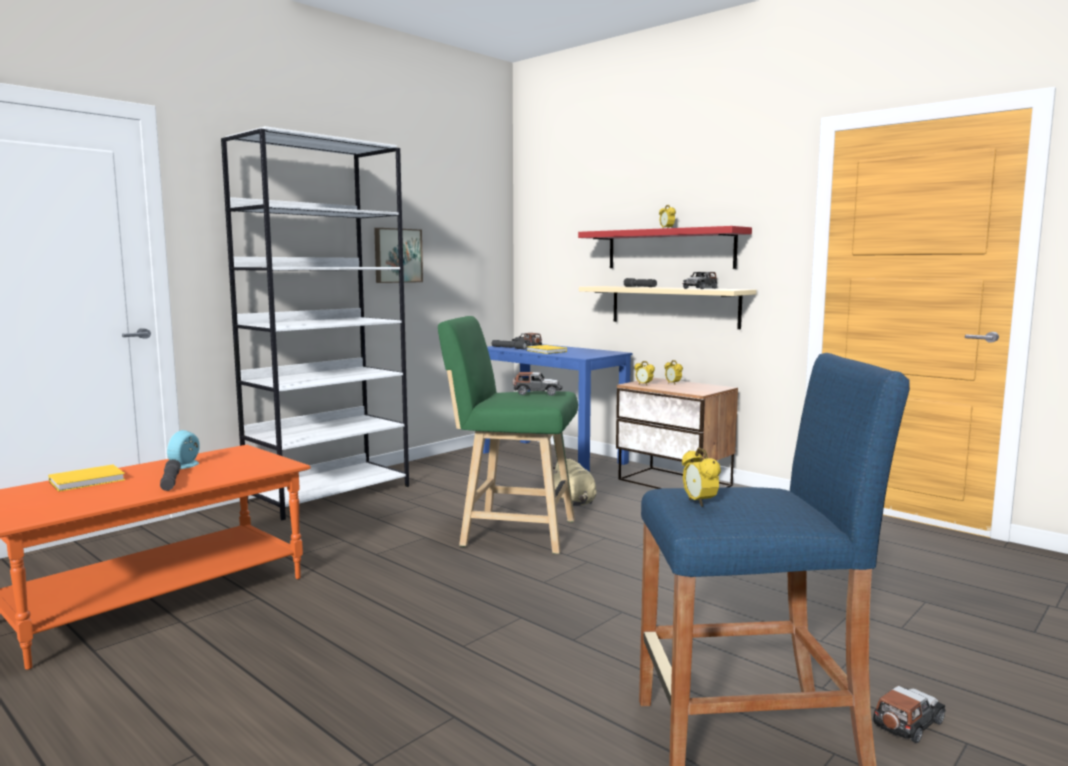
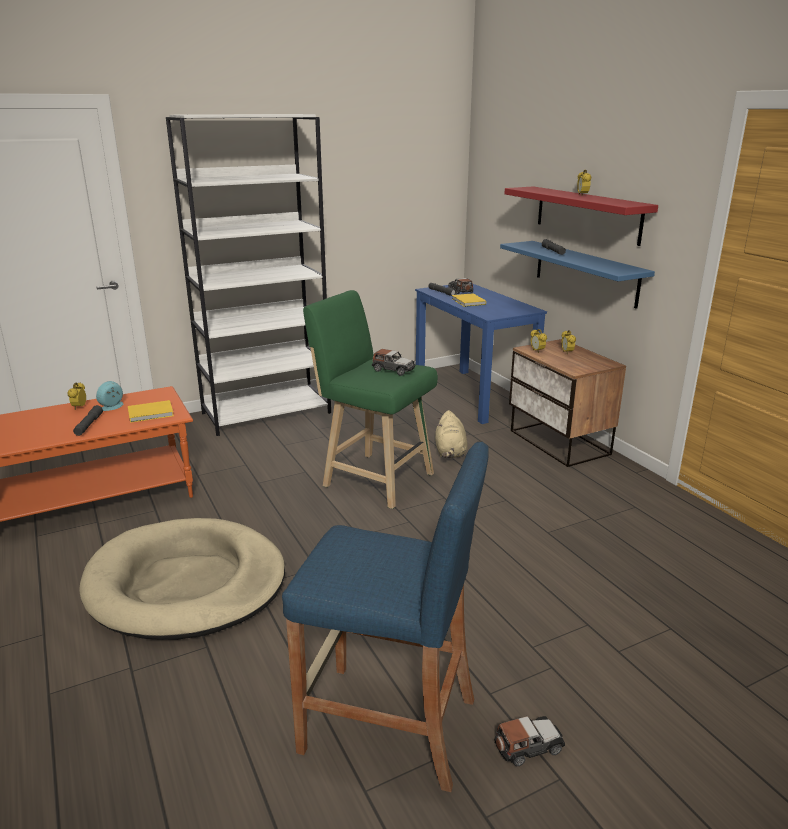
camera: 20 degrees right, 15 degrees up
yellow book [48,465,125,492] -> yellow book moved to [128,400,174,423]
picture [374,228,423,283] -> none
beige shelf [579,286,757,329] -> blue shelf [500,241,655,309]
alarm clock [682,448,721,507] -> alarm clock moved to [67,383,86,410]
toy car [683,272,717,289] -> none
none -> beige dog bed [79,518,285,640]

